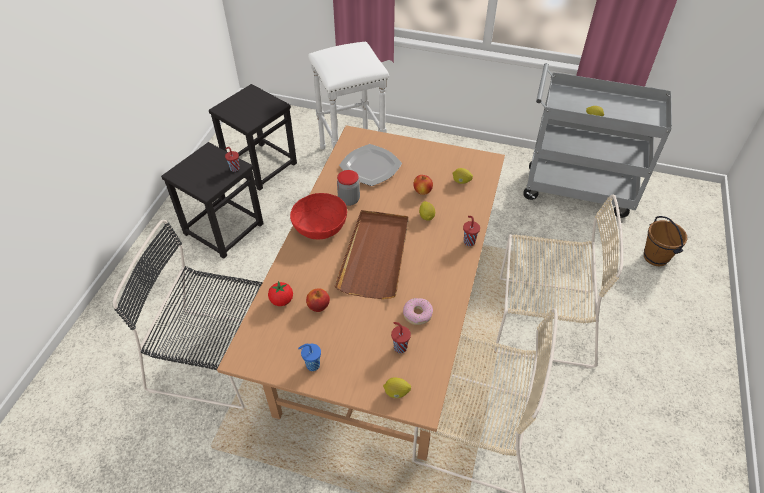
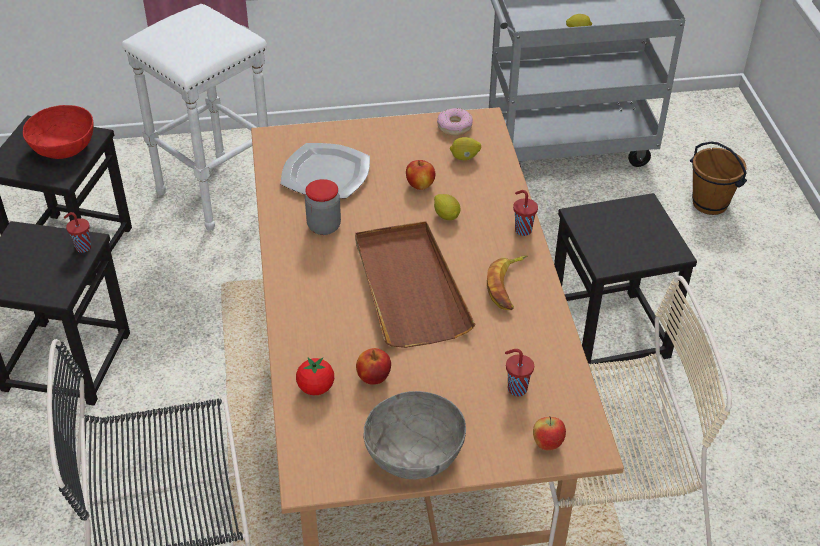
camera: 25 degrees left, 5 degrees down
red bowl [290,193,347,240] -> red bowl moved to [23,105,94,159]
blue cup [298,344,321,371] -> grey bowl [363,391,466,480]
lemon [383,377,411,398] -> apple [533,416,566,451]
donut [403,298,433,325] -> donut moved to [437,108,473,136]
beige chair [494,195,623,368] -> black stool [554,193,697,364]
none -> banana [487,255,527,310]

